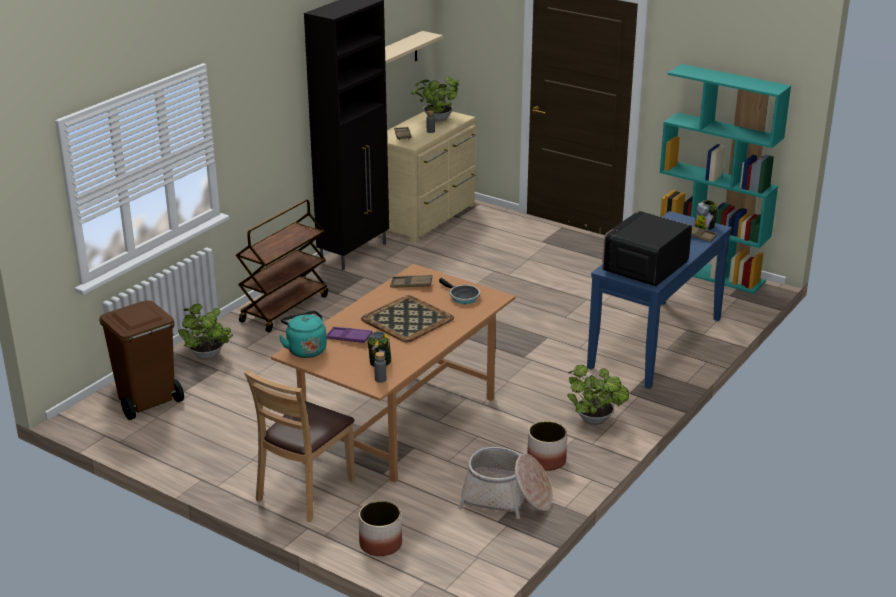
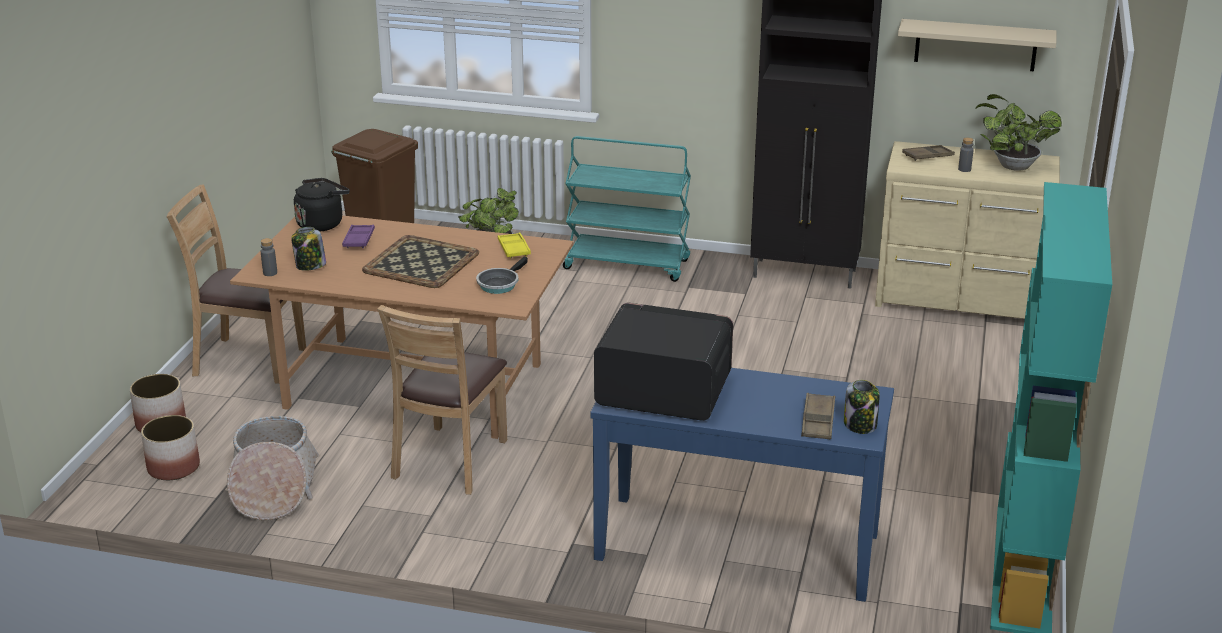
camera: 70 degrees right, 0 degrees up
brown cart [236,199,328,332] -> turquoise cart [563,136,691,282]
turquoise kettle [279,311,327,358] -> black kettle [294,178,350,231]
brown tray [390,275,432,288] -> yellow tray [498,233,531,258]
planter [527,421,567,471] -> planter moved to [141,415,200,480]
potted plant [567,365,629,425] -> none
none -> brown chair [377,305,507,495]

